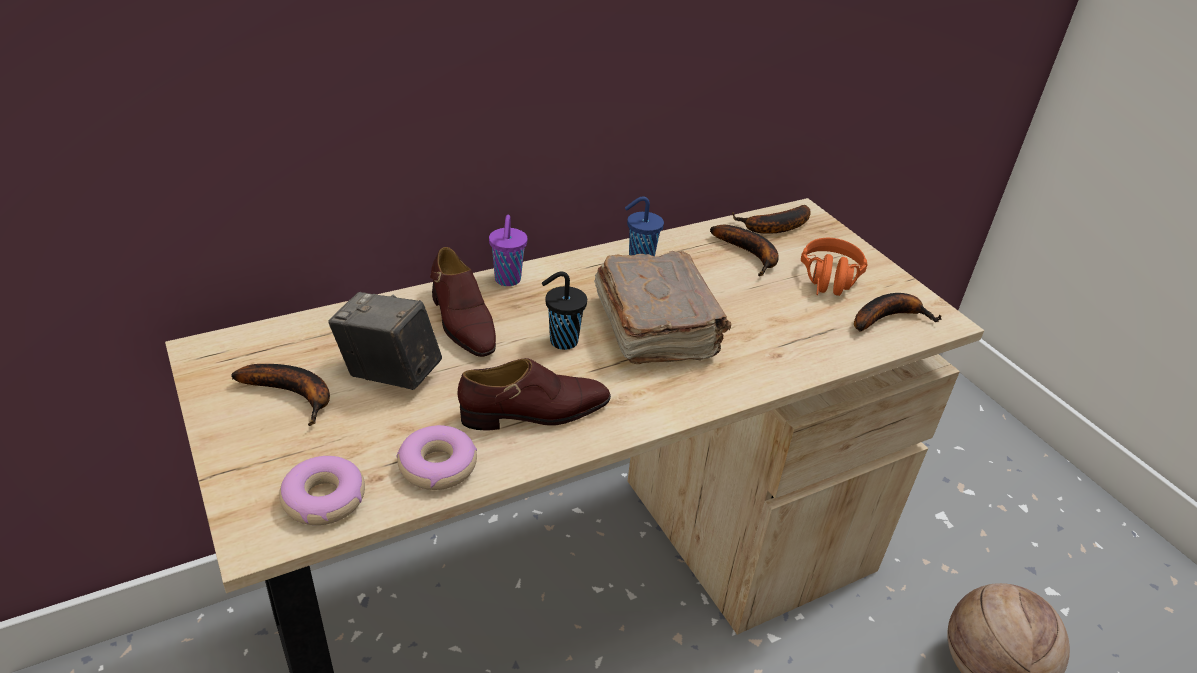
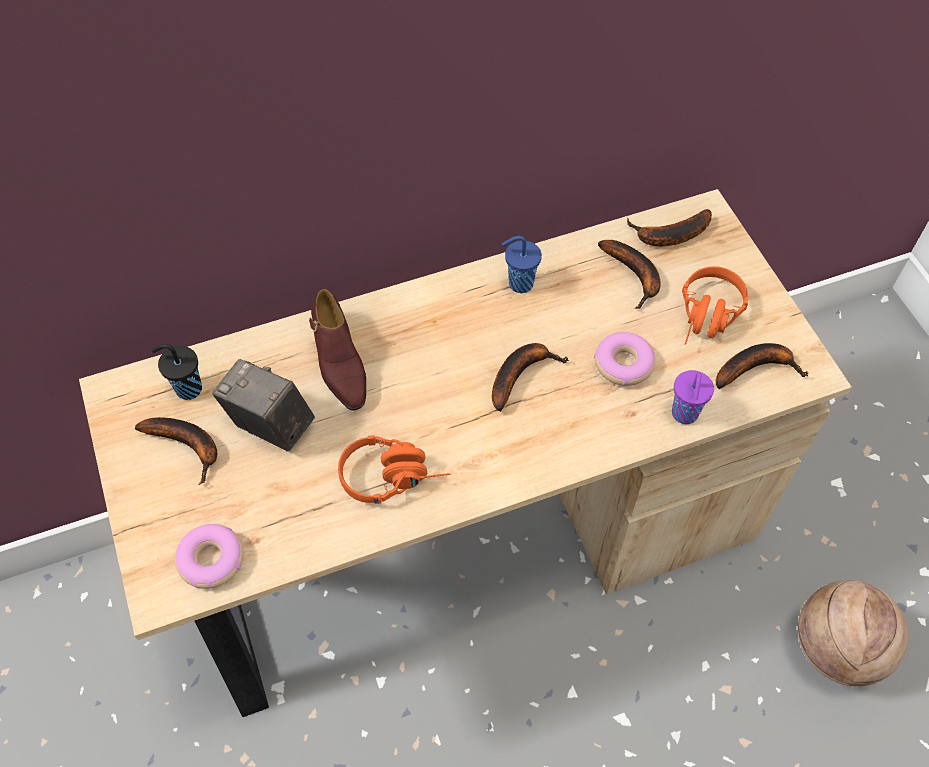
camera: 10 degrees right, 20 degrees up
donut [397,425,477,490] -> donut moved to [594,332,655,386]
brown shoe [458,358,611,431] -> orange headphones [338,435,450,504]
purple cup [489,215,527,286] -> purple cup moved to [672,370,714,424]
black cup [542,272,587,350] -> black cup moved to [152,344,202,400]
brown book [594,251,731,364] -> banana [492,343,569,412]

